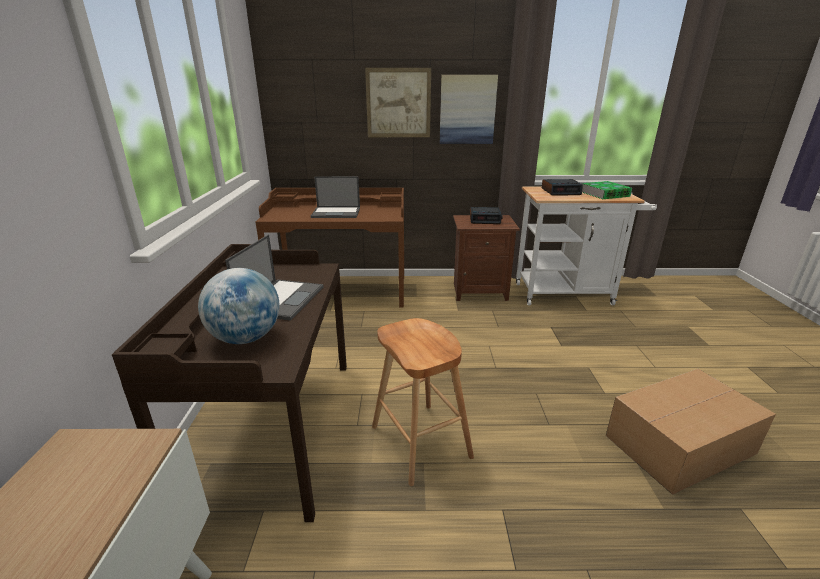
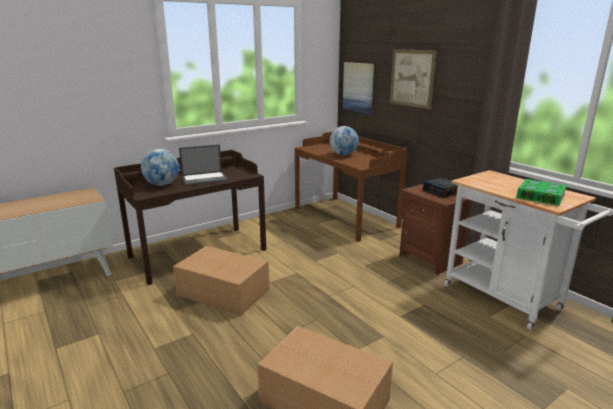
camera: 55 degrees right, 5 degrees down
laptop [311,176,360,218] -> globe [330,126,359,156]
brown stool [372,318,474,486] -> cardboard box [173,246,270,316]
picture [440,75,498,144] -> picture moved to [343,62,374,115]
alarm clock [542,179,583,196] -> none

